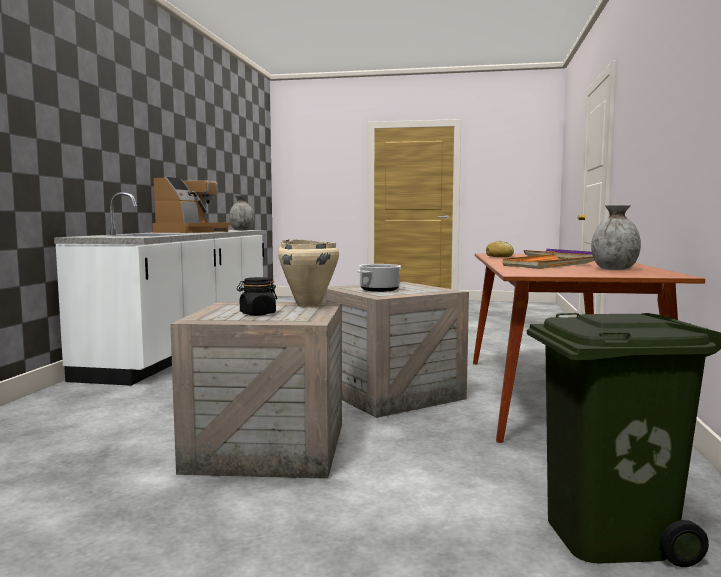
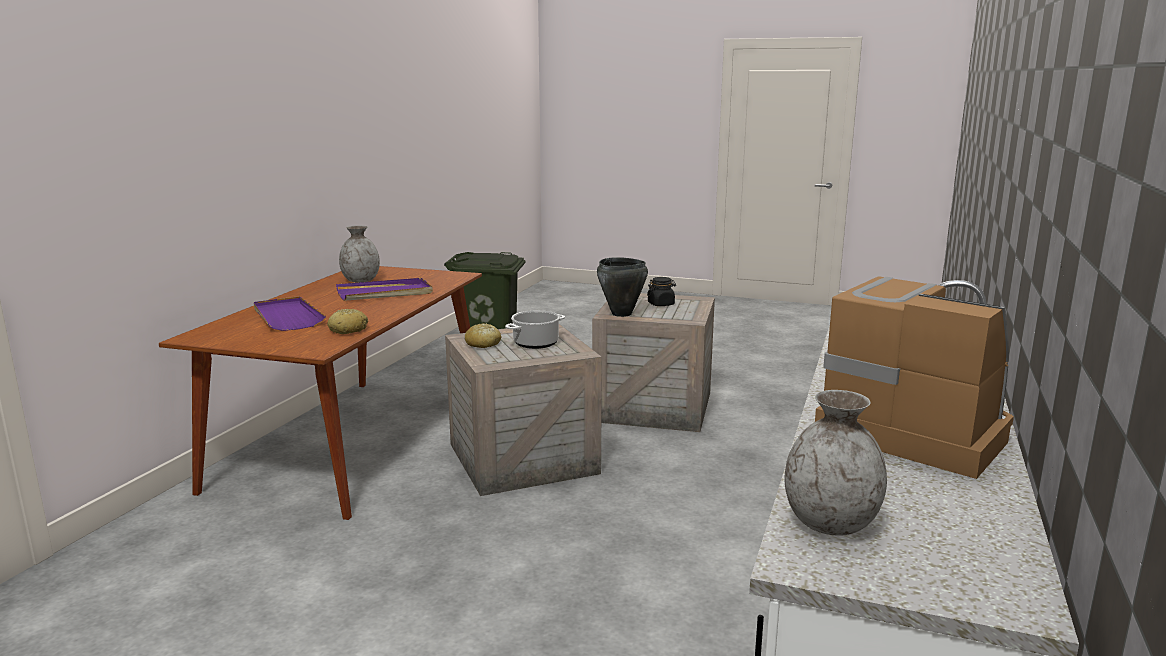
camera: 170 degrees left, 10 degrees up
coffee machine [152,177,231,233] -> coffee machine turned 105 degrees clockwise [815,276,1014,479]
beige cooking pot [278,239,339,308] -> black cooking pot [597,257,648,317]
orange tray [503,254,594,269] -> purple tray [336,278,433,301]
none -> bread [465,323,502,348]

